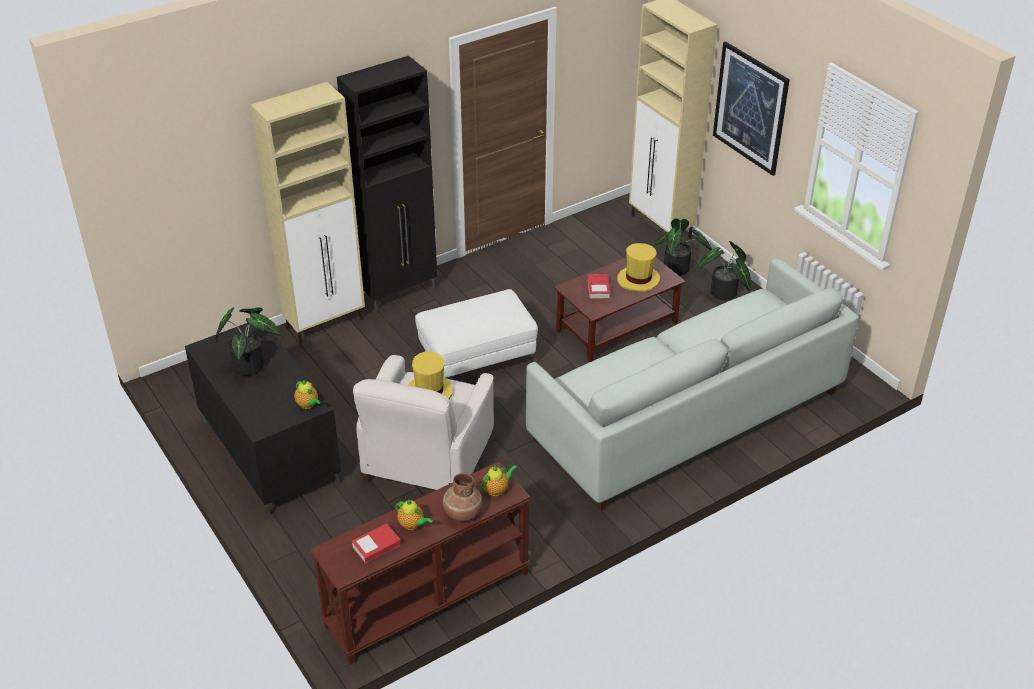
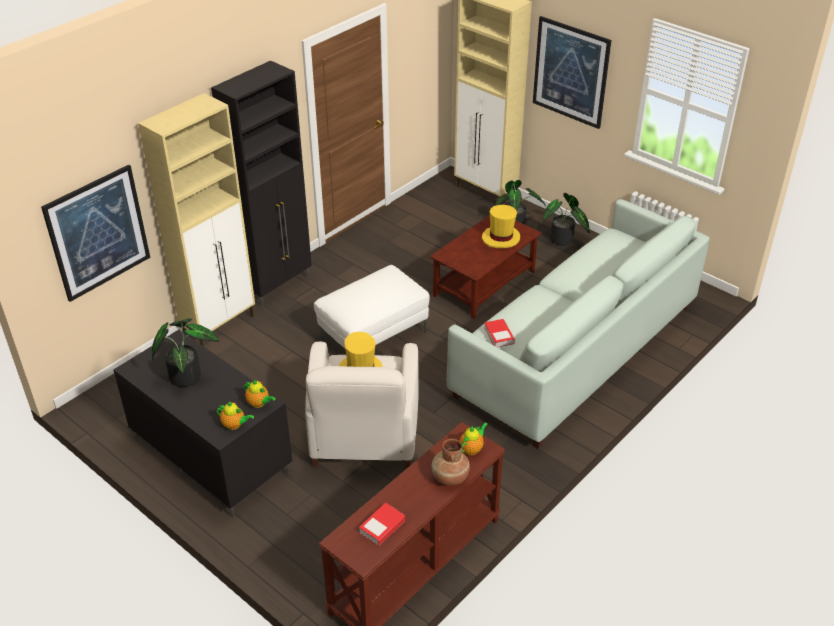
camera: 15 degrees left, 0 degrees up
teapot [395,500,433,530] -> teapot moved to [217,402,254,430]
book [588,274,610,299] -> book moved to [484,319,515,347]
none -> picture [41,165,150,302]

